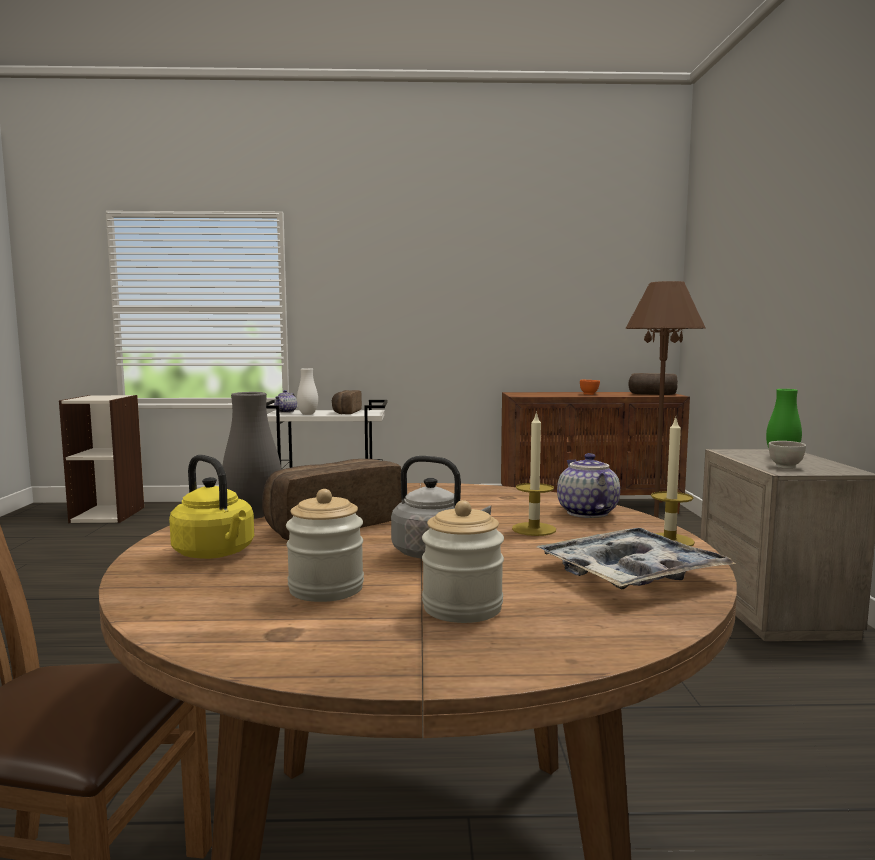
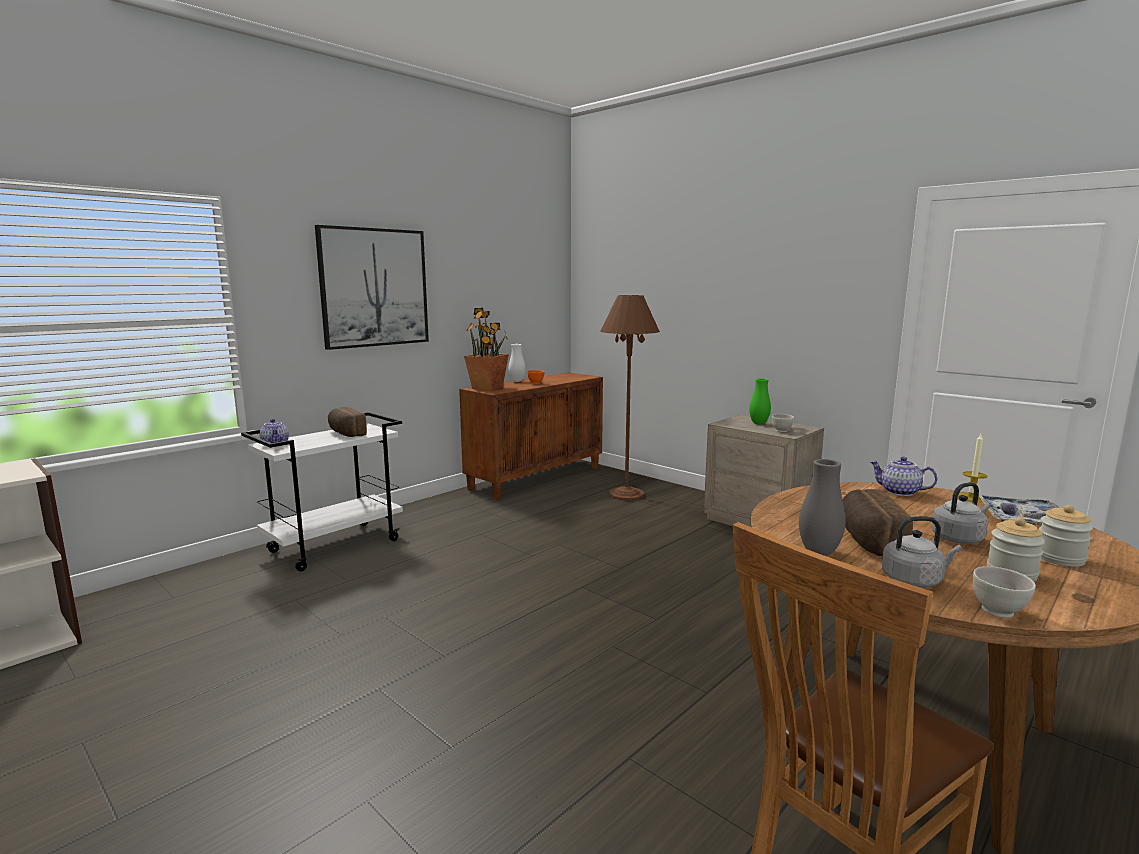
camera: 45 degrees left, 5 degrees up
yellow kettle [169,455,254,559] -> grey kettle [882,516,962,588]
white vase [297,368,318,415] -> white vase moved to [508,344,526,382]
candle [512,411,556,536] -> none
bread [628,373,678,395] -> none
none -> picture [315,225,429,350]
none -> potted plant [464,308,509,391]
none -> white bowl [973,566,1036,618]

